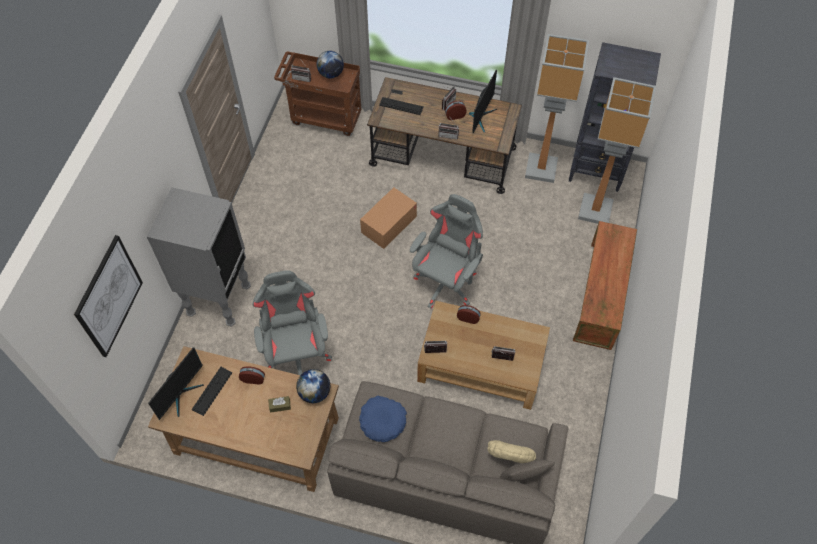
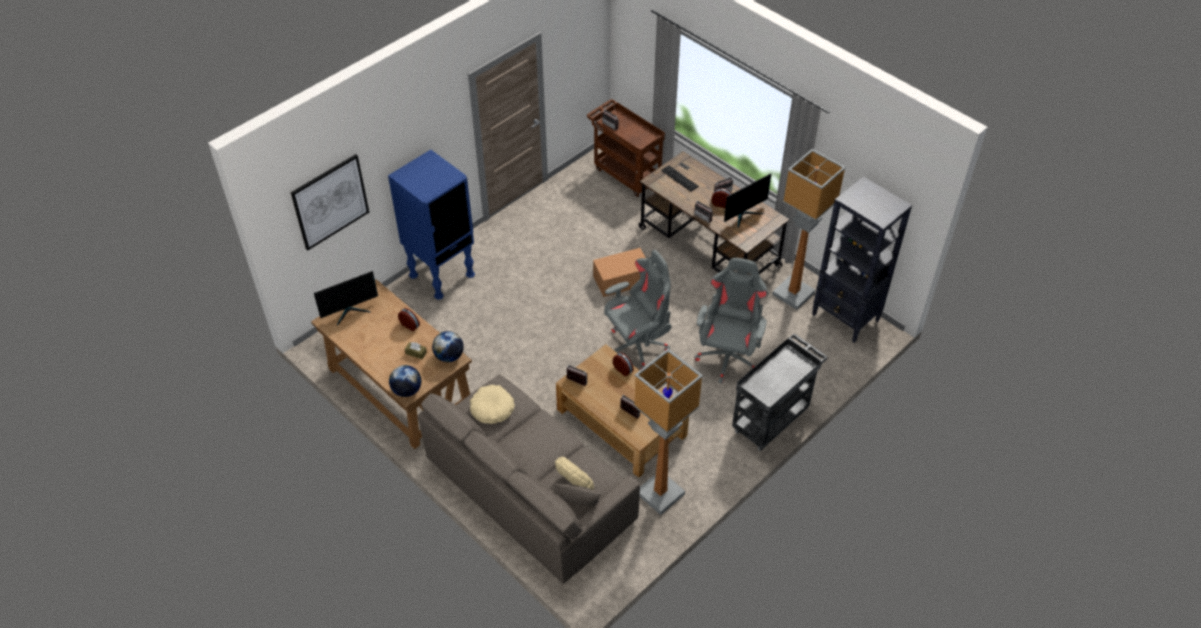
camera: 30 degrees right, 10 degrees down
grey cabinet [147,187,251,327] -> blue cabinet [388,150,475,300]
keyboard [191,367,233,416] -> none
grey office chair [253,270,332,375] -> grey office chair moved to [695,258,768,384]
globe [317,51,344,78] -> globe moved to [389,365,421,397]
blue pillow [359,396,407,442] -> beige pillow [470,385,515,424]
brown bench [573,221,637,350] -> black cart [732,334,827,451]
floor lamp [578,77,656,224] -> floor lamp moved to [634,349,703,515]

